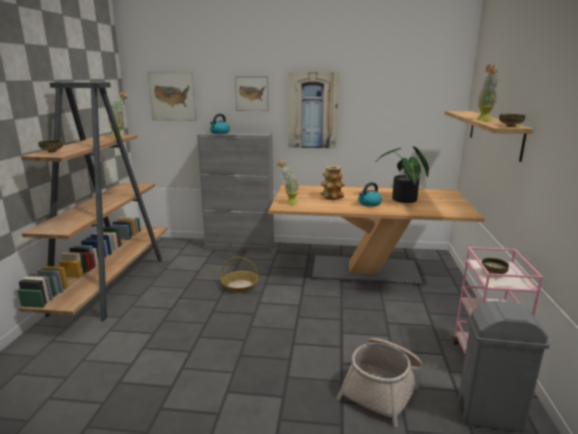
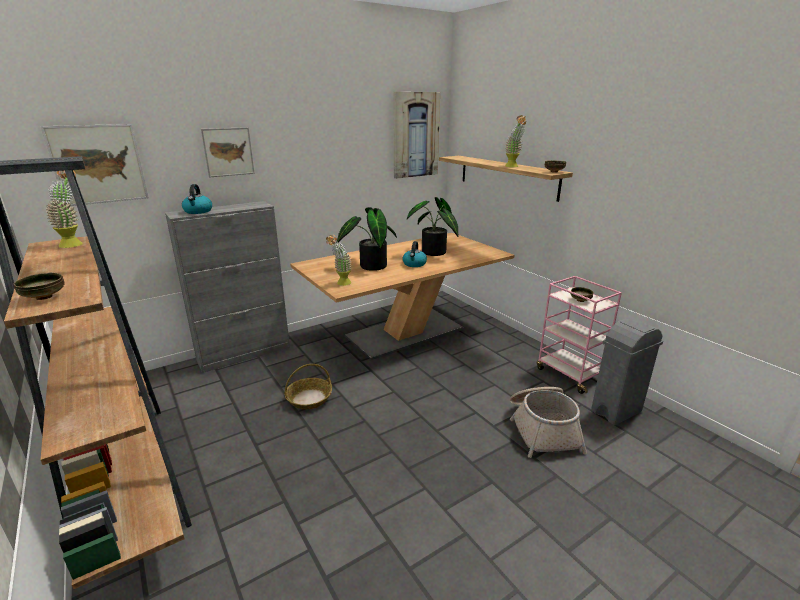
camera: 40 degrees left, 5 degrees up
picture [288,72,339,149] -> picture moved to [393,92,440,179]
vase [320,166,345,200] -> potted plant [337,207,397,271]

